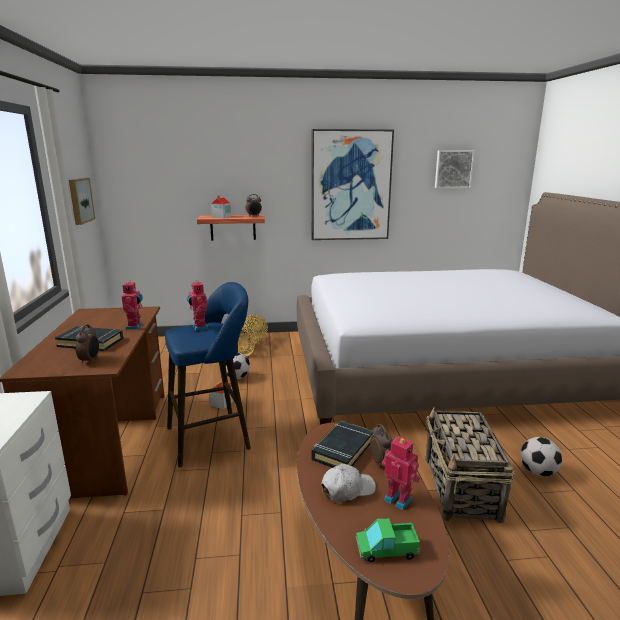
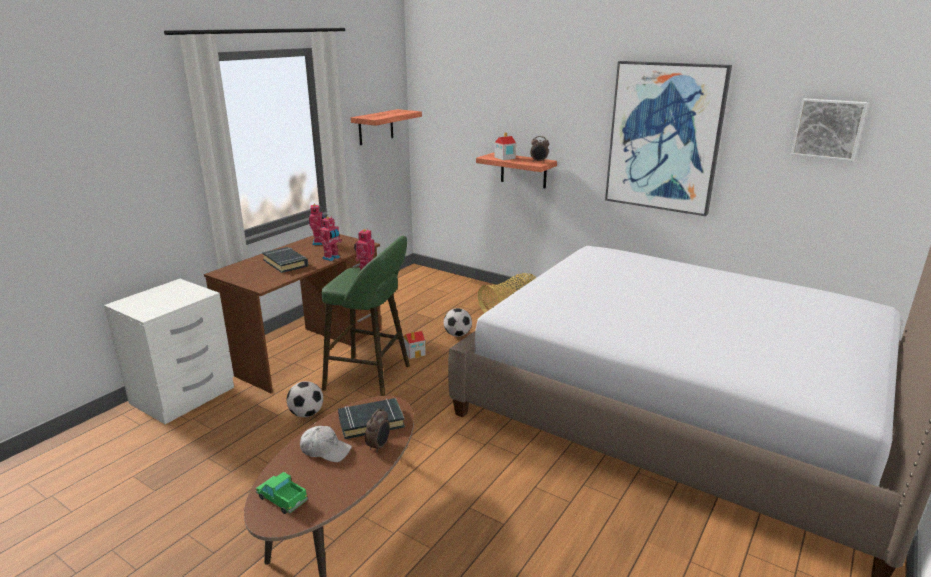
camera: 40 degrees right, 5 degrees up
picture [69,178,95,225] -> shelf [351,109,422,145]
alarm clock [76,324,99,364] -> none
blue stool [165,282,251,467] -> green stool [322,236,410,396]
toy robot [382,436,420,510] -> toy robot moved to [309,203,325,245]
basket [425,406,515,523] -> none
football [520,437,562,477] -> football moved to [287,381,323,417]

